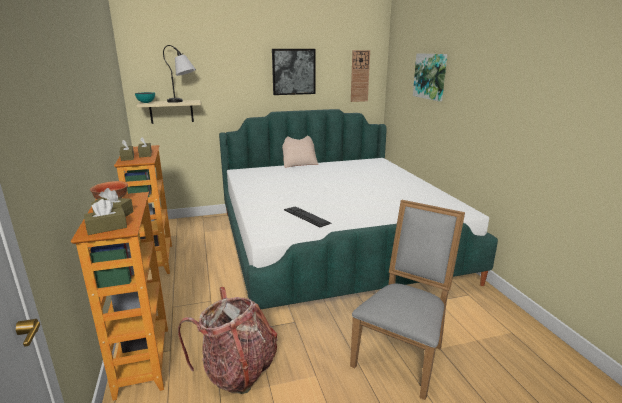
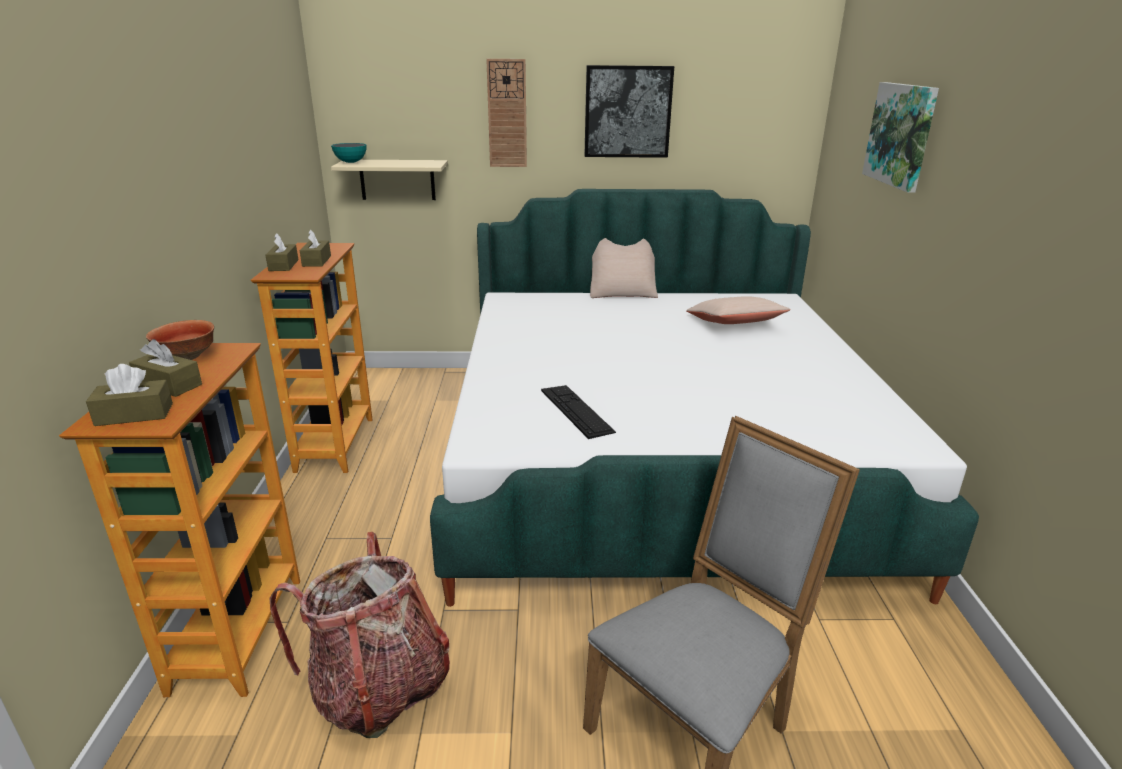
camera: 15 degrees right, 5 degrees up
table lamp [163,45,196,103] -> none
wall clock [351,50,370,102] -> wall clock moved to [486,59,527,167]
none -> beige pillow [686,296,791,324]

